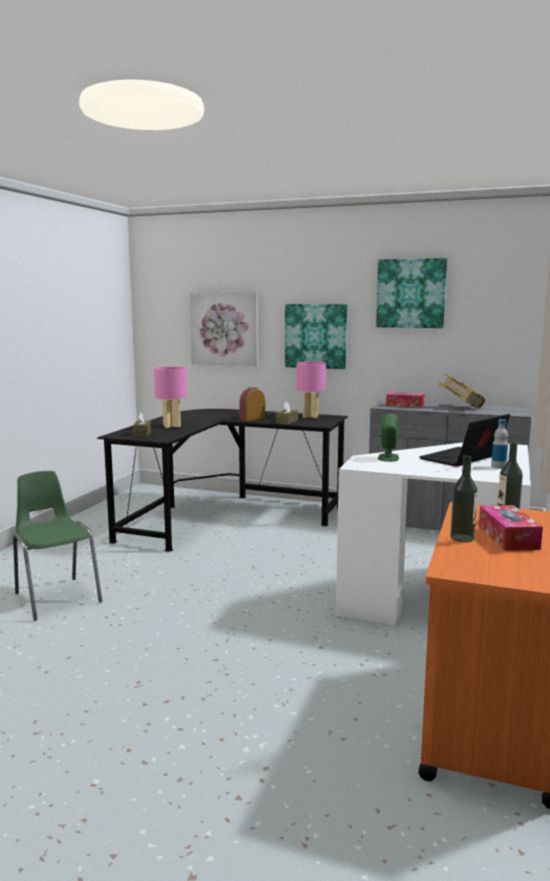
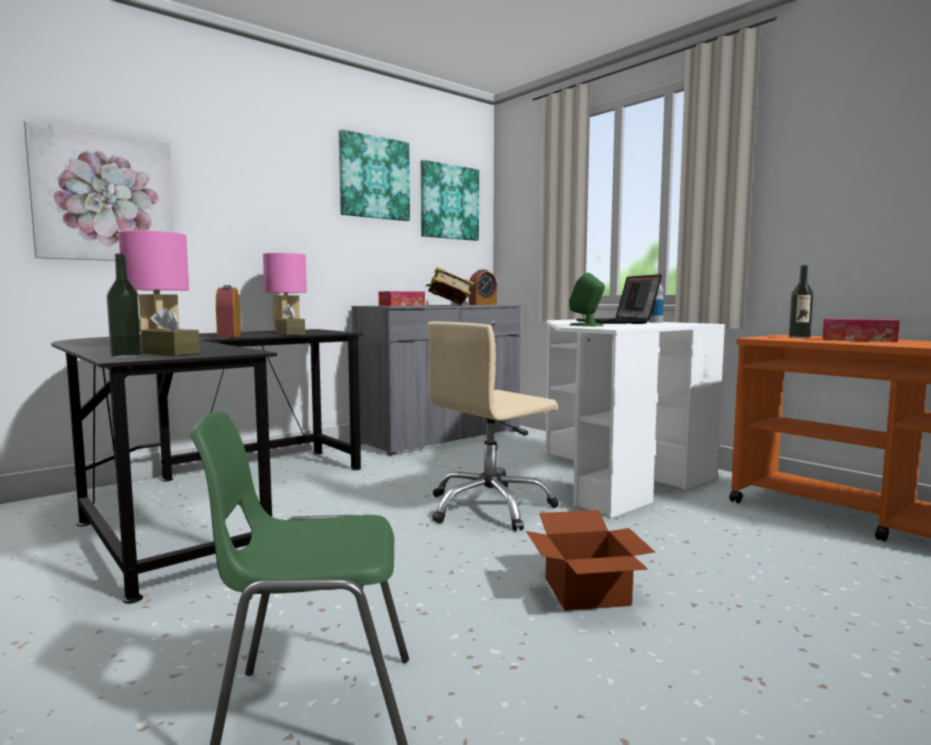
camera: 60 degrees left, 5 degrees down
picture [285,304,348,369] -> picture moved to [421,160,479,241]
bottle [450,455,478,543] -> bottle moved to [107,253,143,358]
none -> beige office chair [427,322,559,531]
none -> alarm clock [469,269,497,305]
none -> cardboard box [526,510,655,611]

